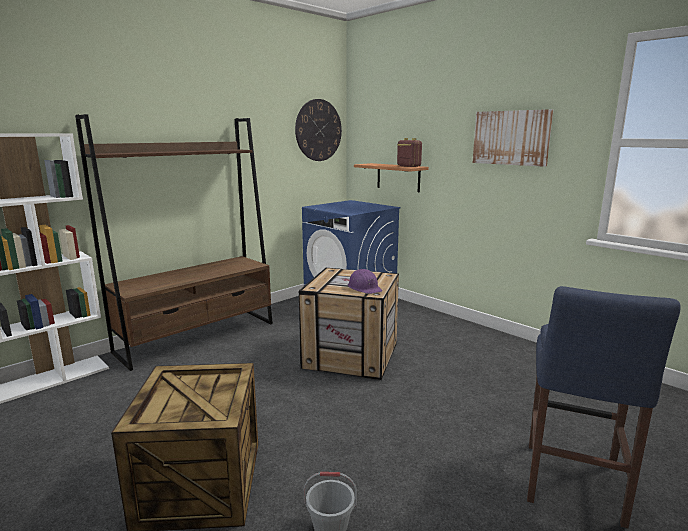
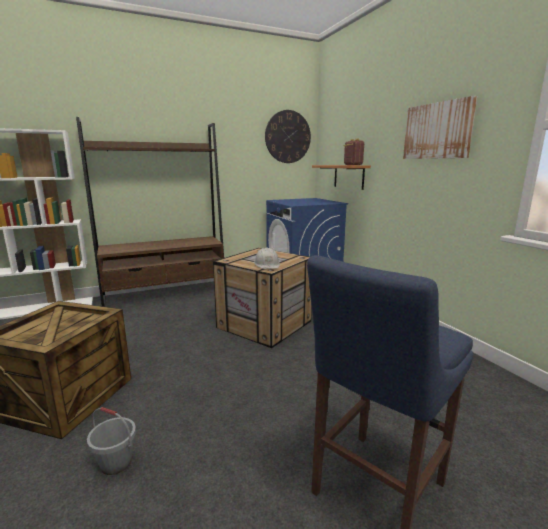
camera: 20 degrees right, 0 degrees up
purple hard hat [348,269,382,294] -> white hard hat [254,248,280,269]

